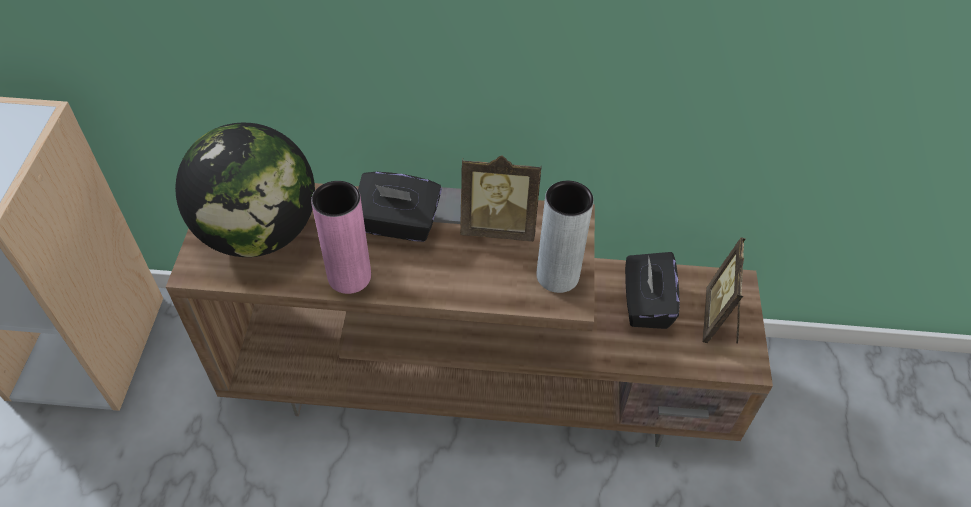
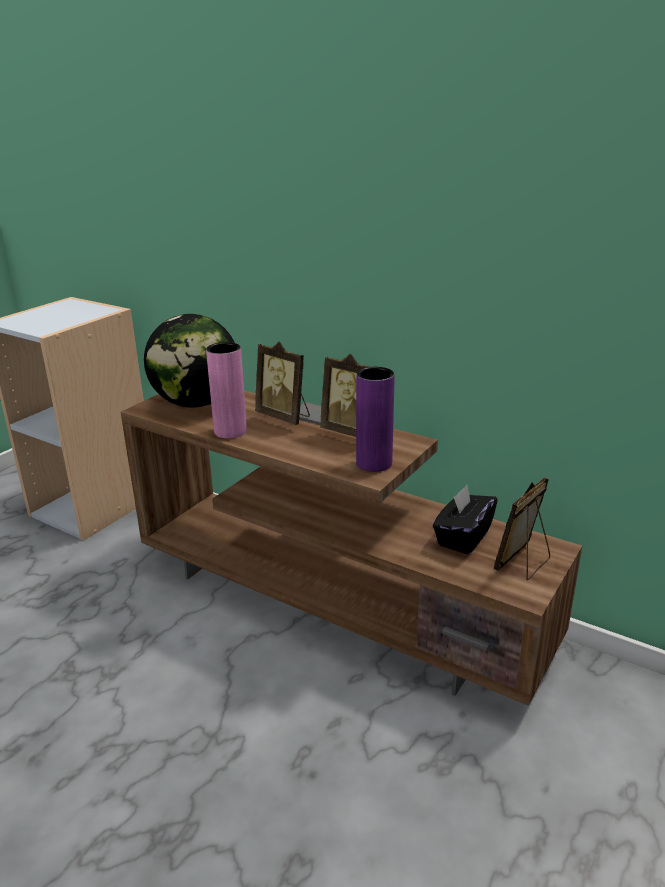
camera: 30 degrees right, 25 degrees down
black tissue box [358,172,442,242] -> picture frame [255,341,310,425]
grey vase [537,181,594,293] -> purple vase [356,367,395,472]

